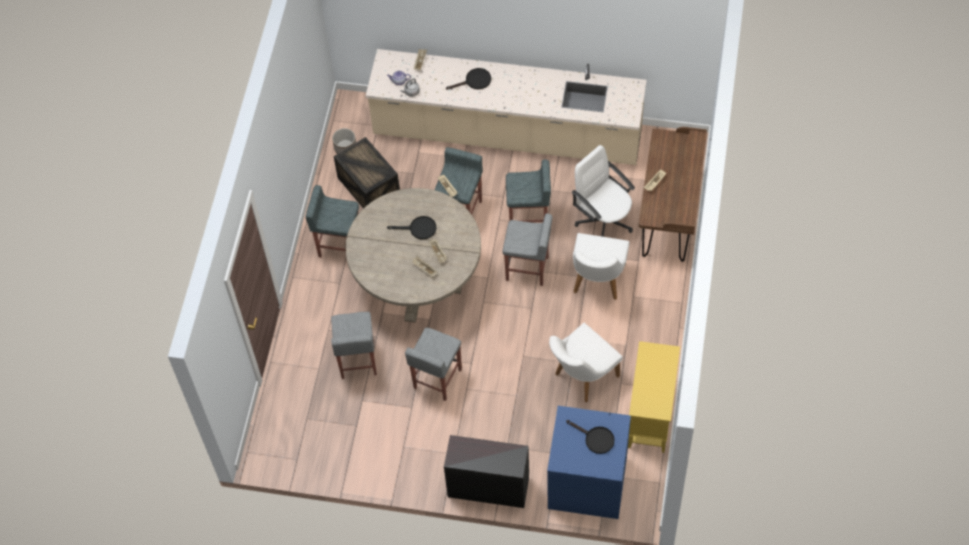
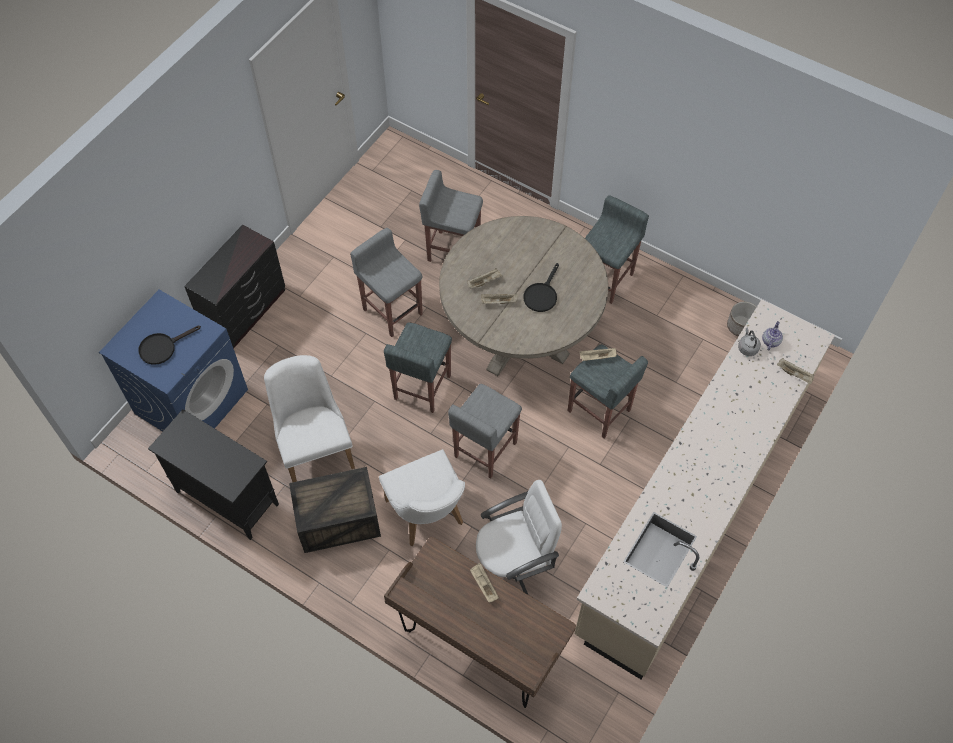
camera: 110 degrees right, 0 degrees up
crate [334,137,400,208] -> crate moved to [289,467,381,553]
black frying pan [446,68,491,90] -> none
grey stool [506,160,551,223] -> grey stool moved to [384,322,452,413]
white chair [573,233,630,300] -> white chair turned 150 degrees counterclockwise [379,449,465,546]
yellow cabinet [628,341,680,453] -> black cabinet [148,409,279,540]

